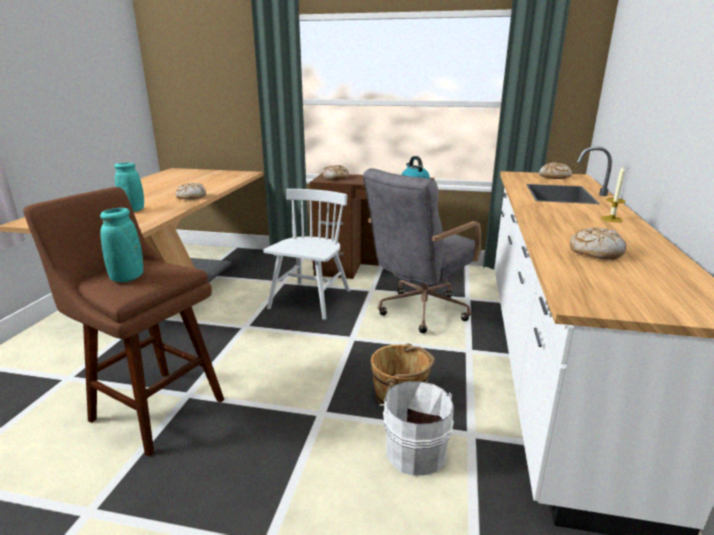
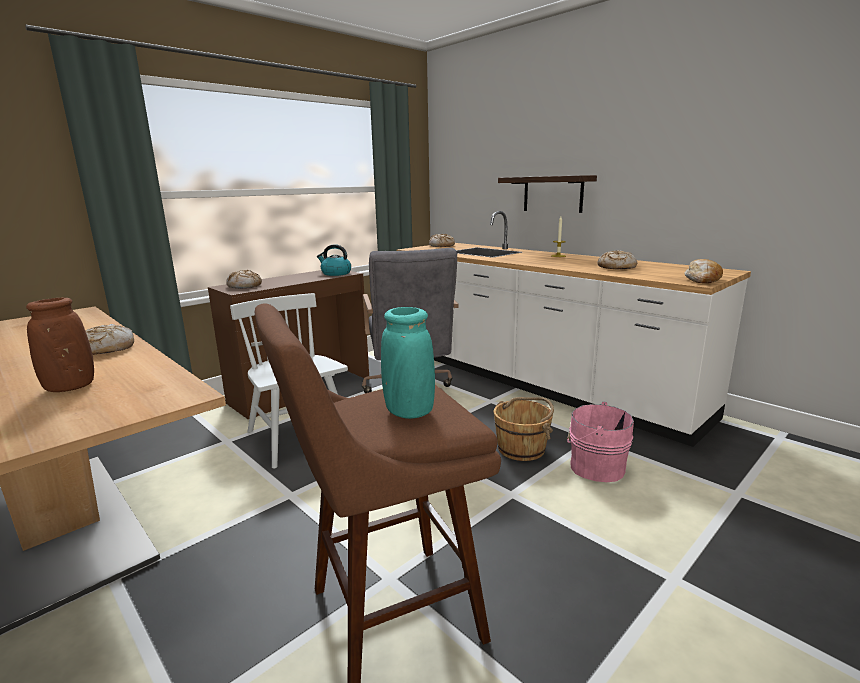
camera: 55 degrees left, 5 degrees down
turquoise vase [114,163,144,212] -> brown vase [26,298,94,392]
white bucket [378,381,454,476] -> pink bucket [567,402,634,482]
none -> shelf [498,175,597,213]
none -> bread [684,259,723,283]

